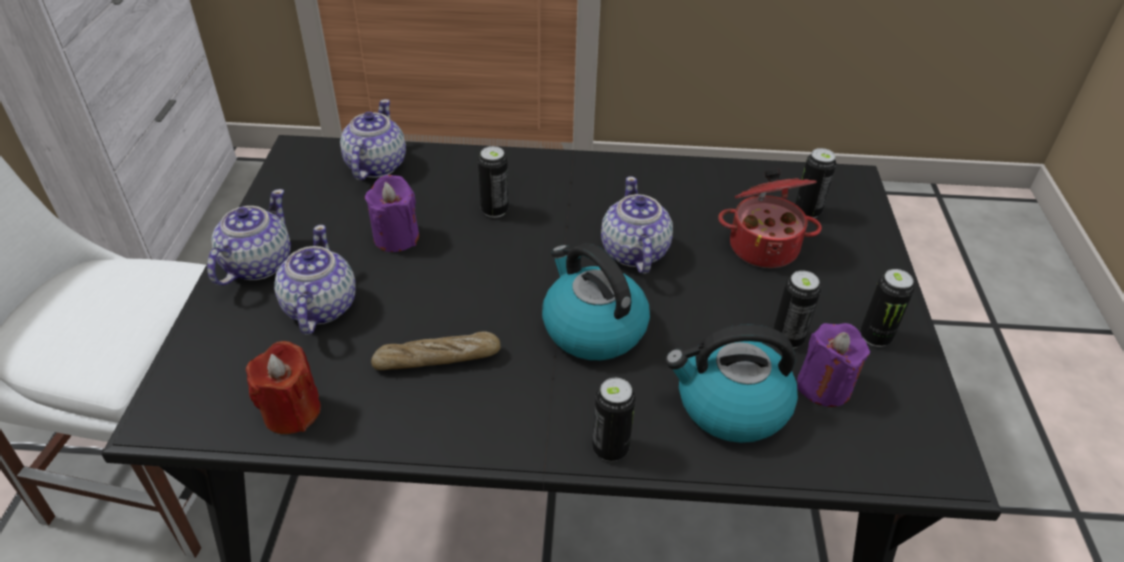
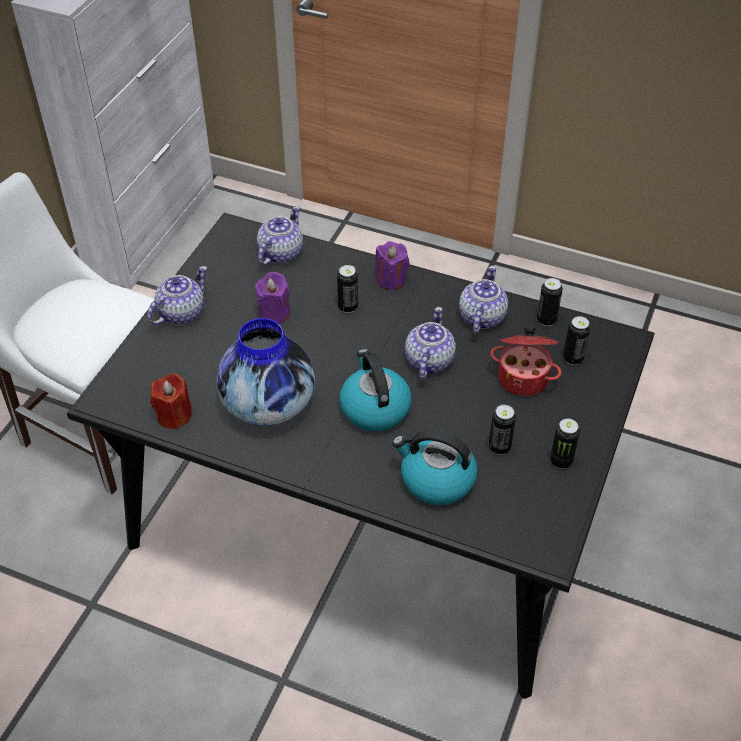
camera: 20 degrees right, 5 degrees up
teapot [274,225,356,335] -> teapot moved to [459,266,508,334]
bread [371,331,501,370] -> vase [216,318,315,425]
can [592,378,635,462] -> can moved to [537,278,563,326]
purple candle [797,323,870,407] -> purple candle moved to [375,241,409,290]

